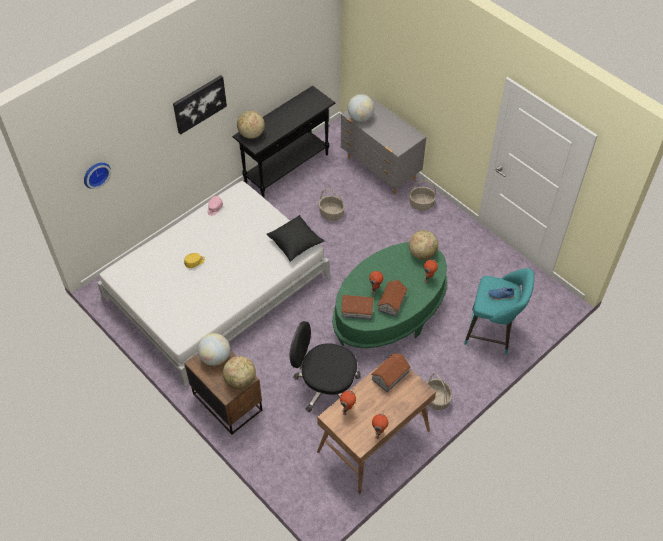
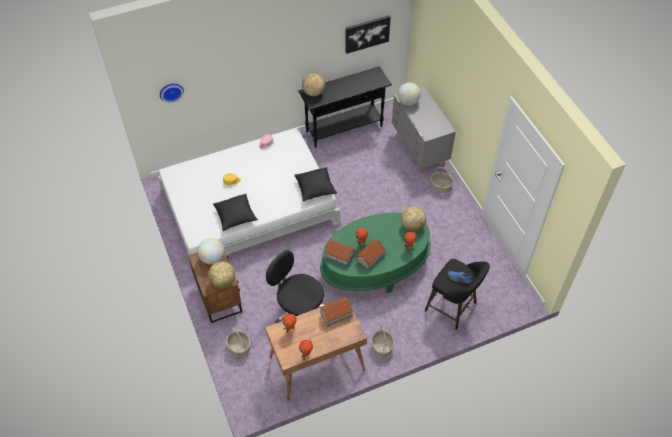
camera: 20 degrees right, 0 degrees up
picture [173,75,227,135] -> picture moved to [345,15,391,54]
basket [319,189,345,220] -> basket moved to [226,327,250,357]
turquoise stool [464,268,534,354] -> black stool [425,259,490,330]
none -> black pillow [213,193,258,231]

